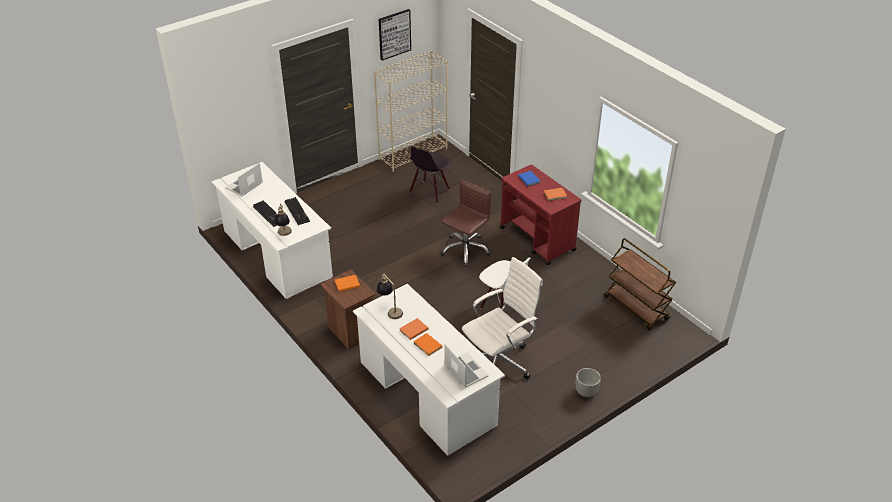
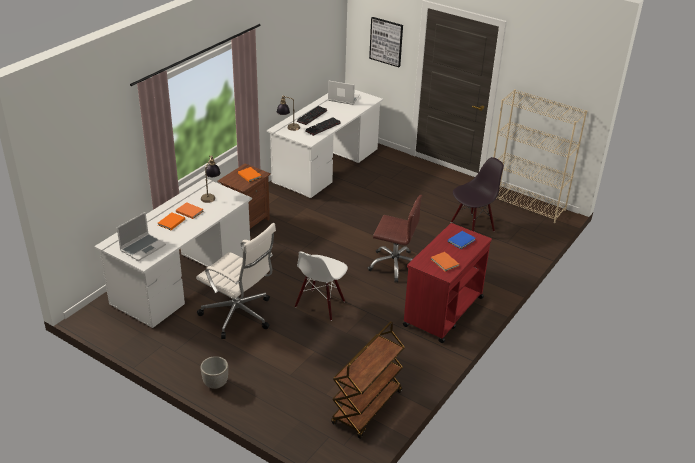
camera: 70 degrees right, 5 degrees down
picture [379,9,411,61] -> picture moved to [369,17,403,67]
black chair [409,146,451,204] -> black chair turned 135 degrees clockwise [451,157,504,232]

